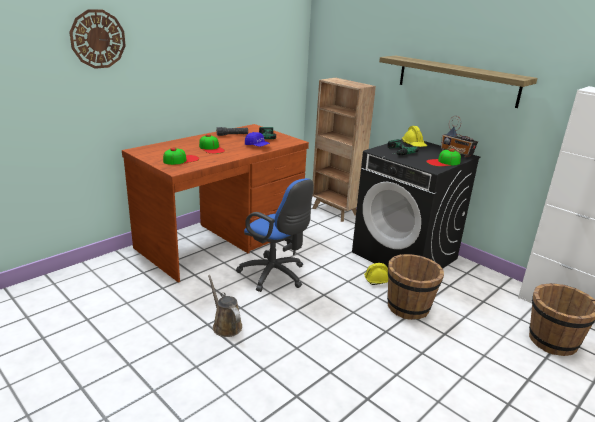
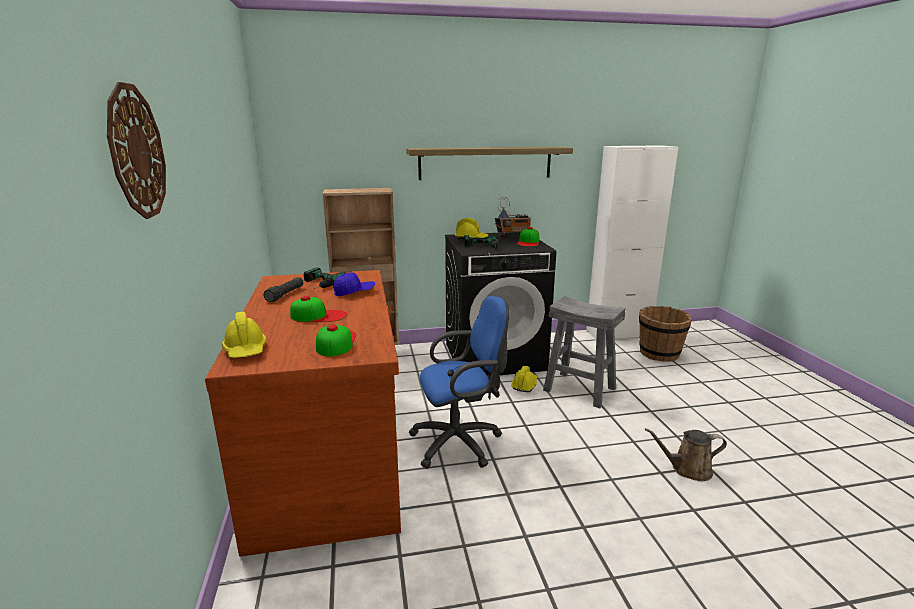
camera: 55 degrees left, 5 degrees down
brown watering can [208,275,242,337] -> brown watering can moved to [645,428,727,481]
brown bucket [387,254,444,320] -> grey stool [543,296,625,408]
none -> yellow hard hat [222,312,266,358]

